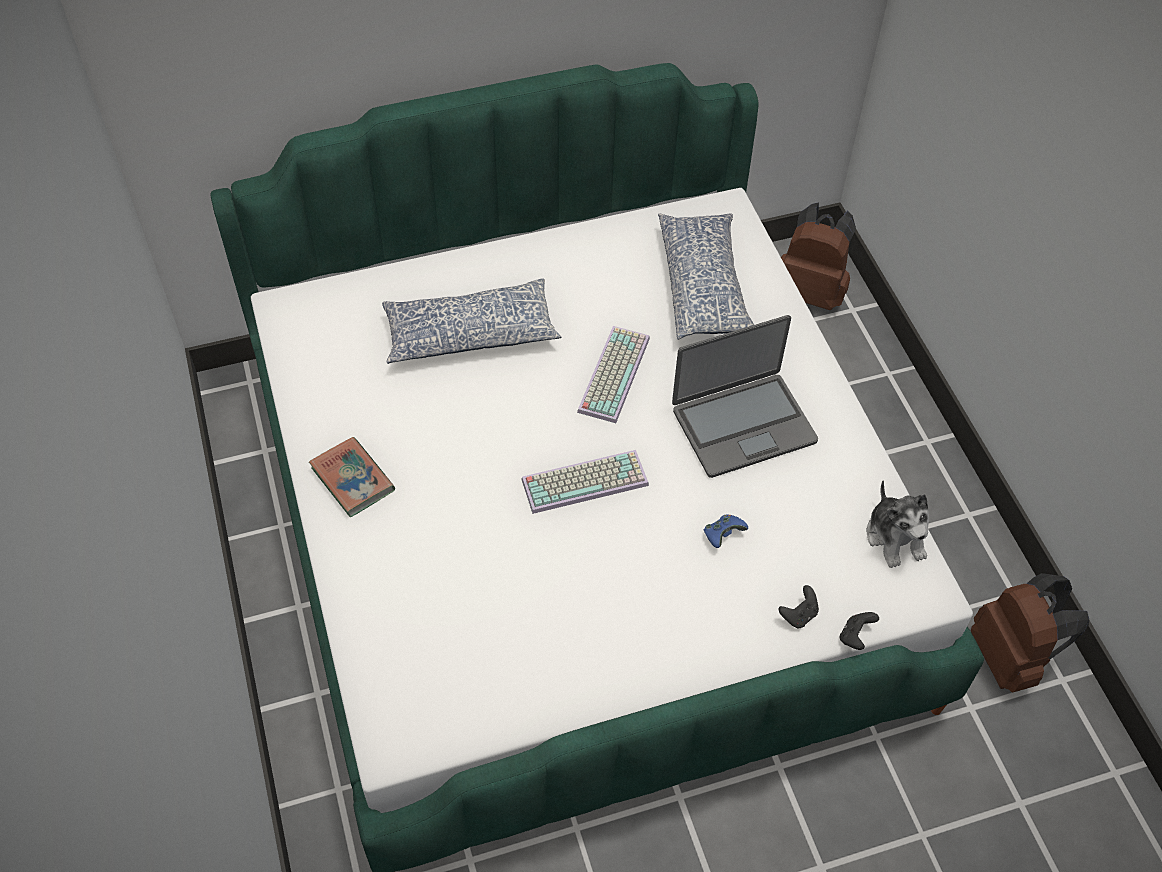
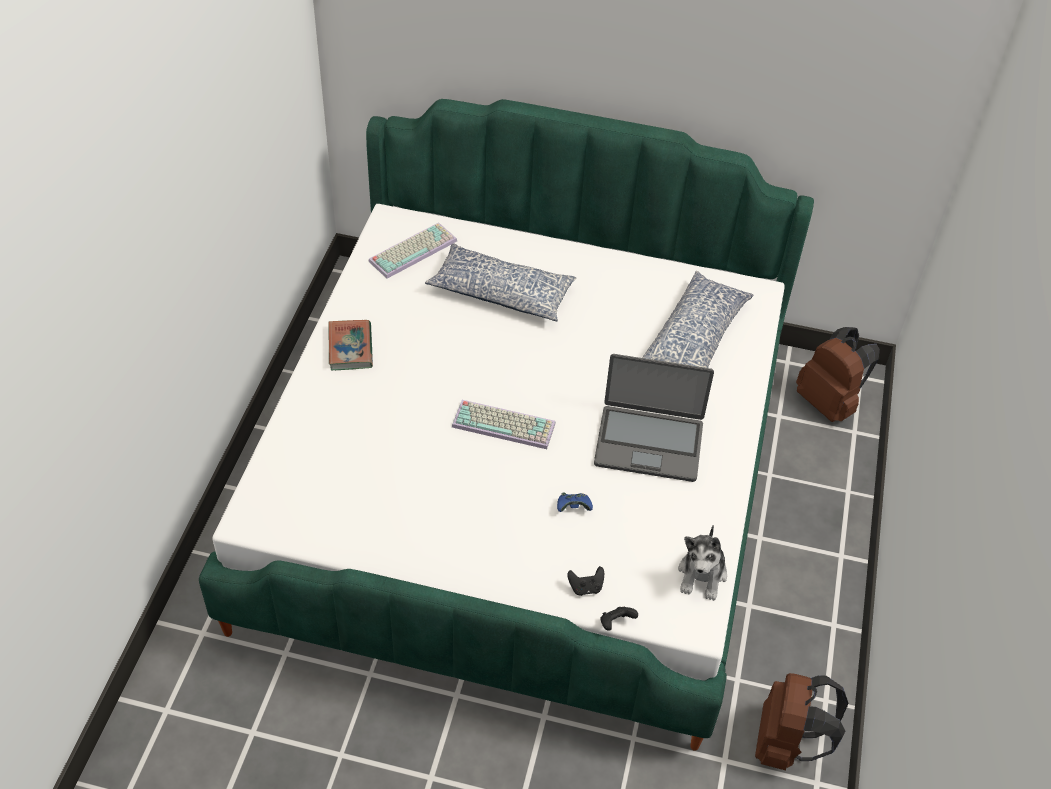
camera: 30 degrees right, 5 degrees down
keyboard [577,326,650,423] -> keyboard moved to [368,222,457,279]

